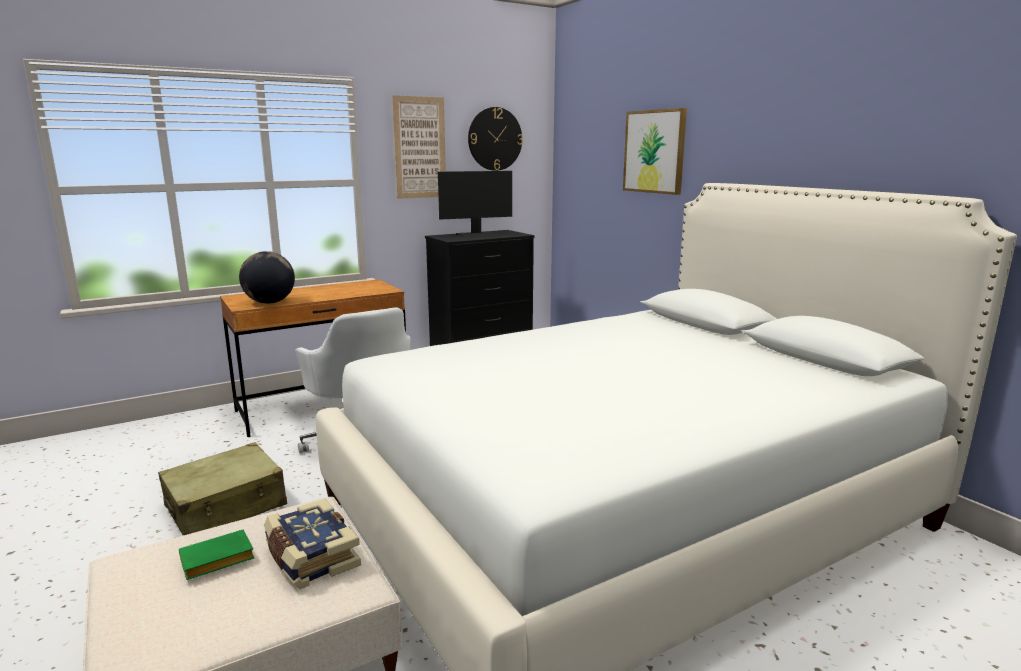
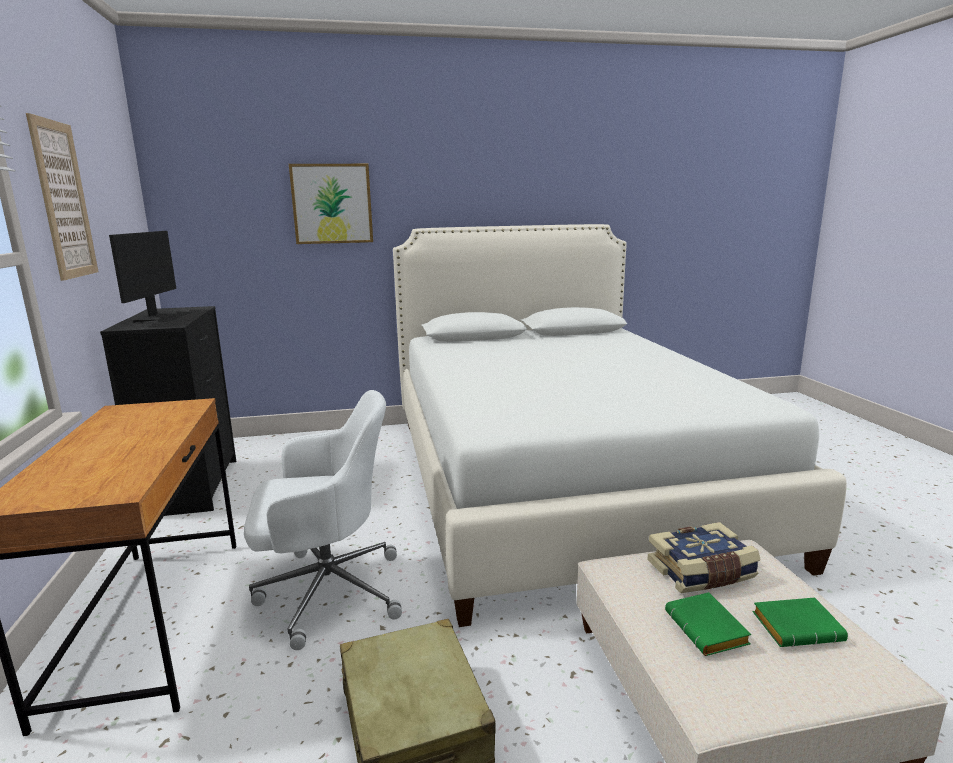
camera: 70 degrees left, 0 degrees up
globe [239,251,295,304] -> none
wall clock [468,107,523,171] -> none
none -> green book [753,598,848,647]

